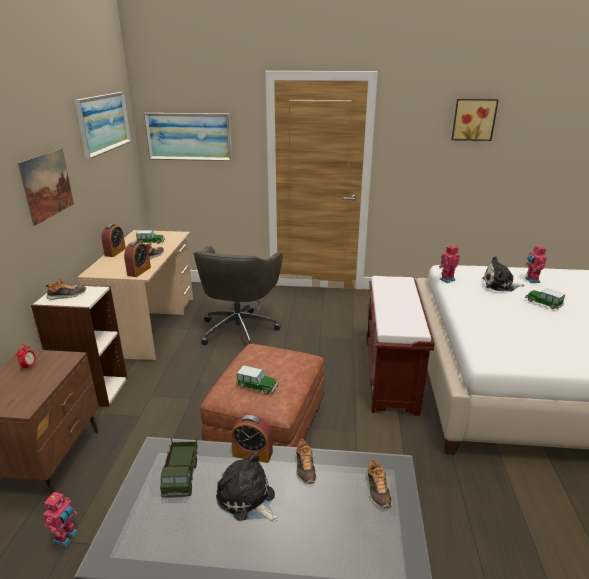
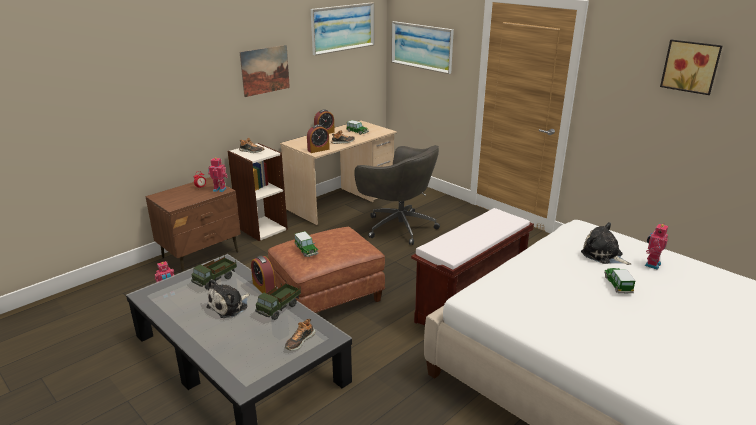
camera: 40 degrees right, 0 degrees up
grey office chair [193,246,283,345] -> grey office chair turned 105 degrees counterclockwise [354,145,440,245]
plush toy [216,452,278,521] -> plush toy turned 135 degrees counterclockwise [206,279,250,318]
shoe [296,438,317,484] -> toy truck [255,283,301,320]
toy robot [439,245,460,283] -> toy robot moved to [208,158,228,192]

